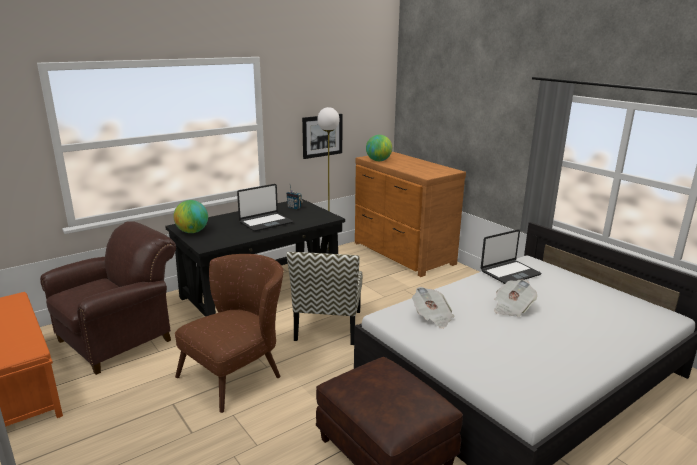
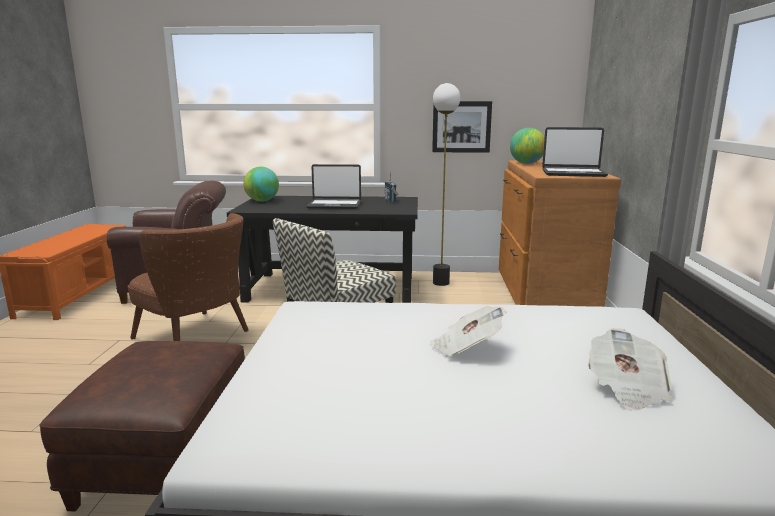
camera: 40 degrees right, 5 degrees down
brown armchair [175,254,284,413] -> brown armchair turned 45 degrees clockwise [128,213,249,341]
newspaper [412,287,454,328] -> newspaper moved to [588,328,672,411]
laptop [481,229,541,284] -> laptop moved to [542,127,608,177]

